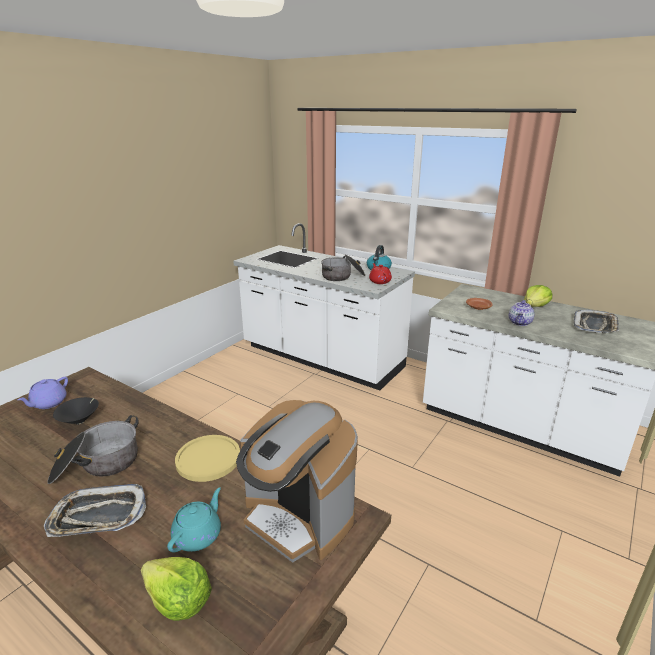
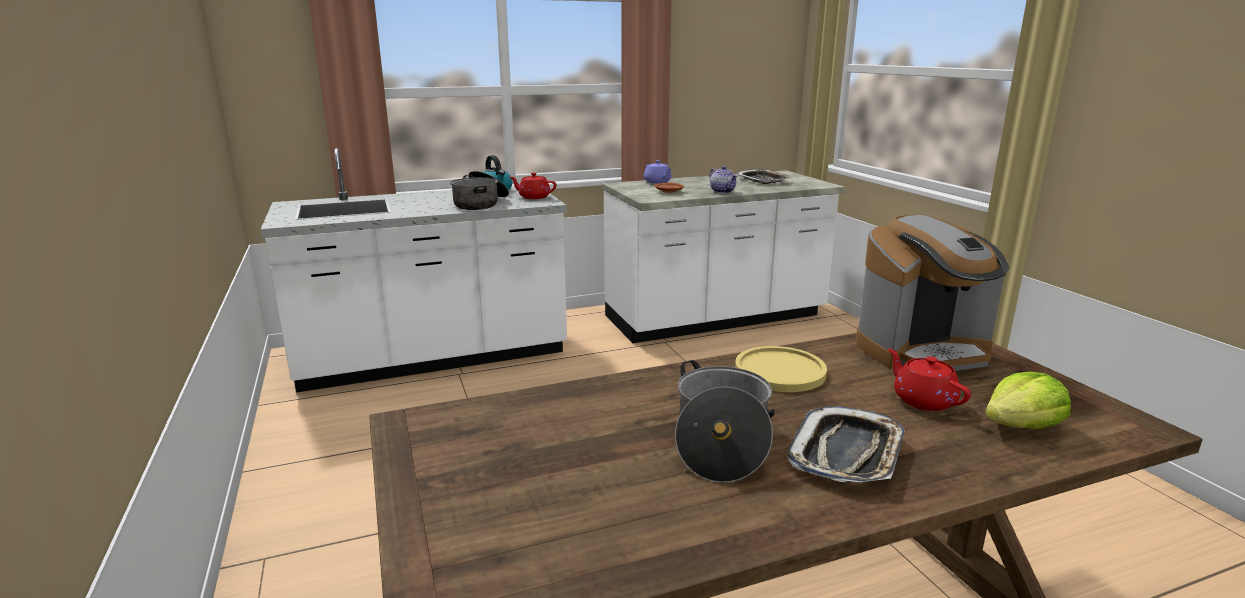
camera: 55 degrees left, 5 degrees down
purple teapot [18,377,68,409] -> purple teapot moved to [644,160,672,184]
black bowl [53,397,99,424] -> none
turquoise teapot [167,487,221,552] -> red teapot [888,348,971,411]
lettuce [524,285,552,307] -> none

